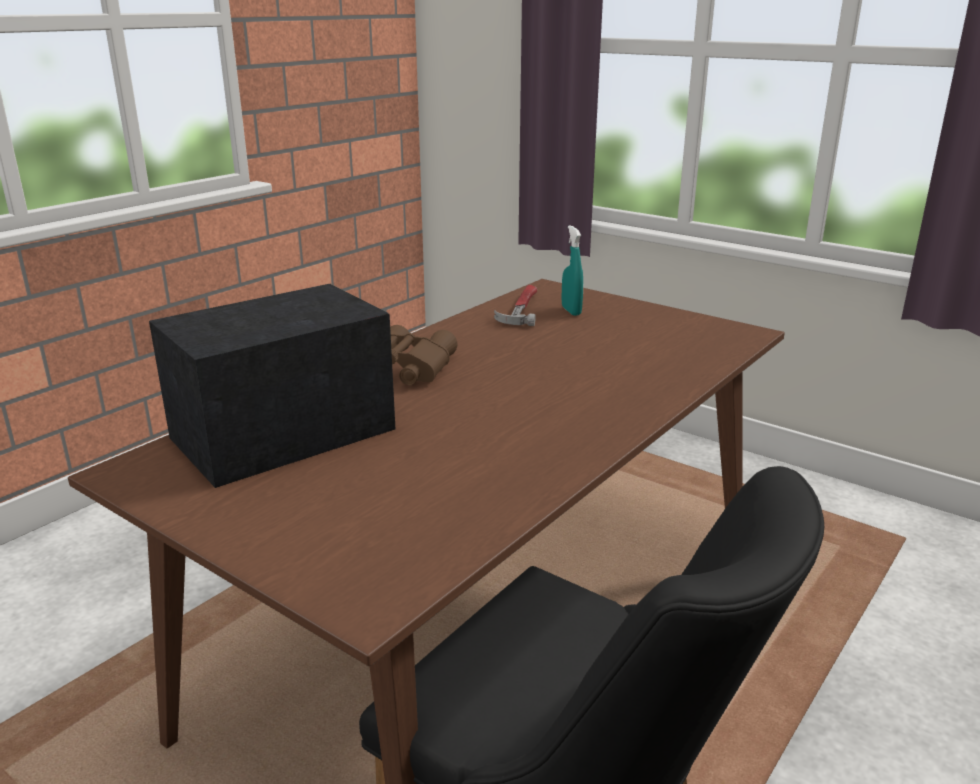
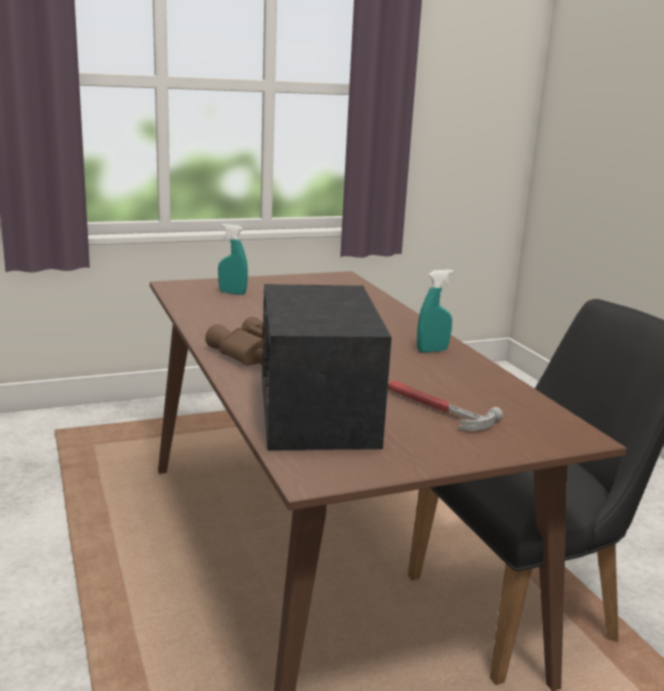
camera: 60 degrees left, 5 degrees down
hammer [494,285,537,326] -> hammer moved to [388,381,503,431]
none -> turquoise spray bottle [417,270,454,352]

